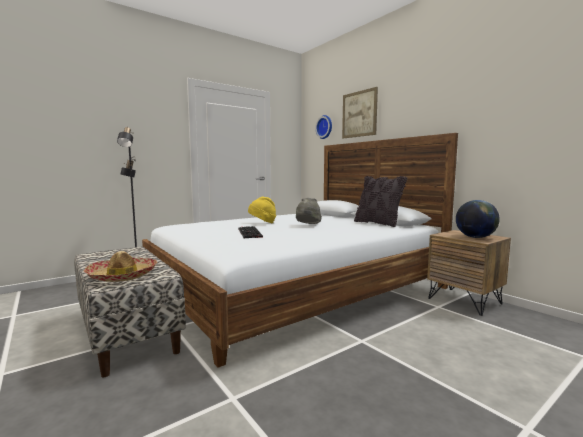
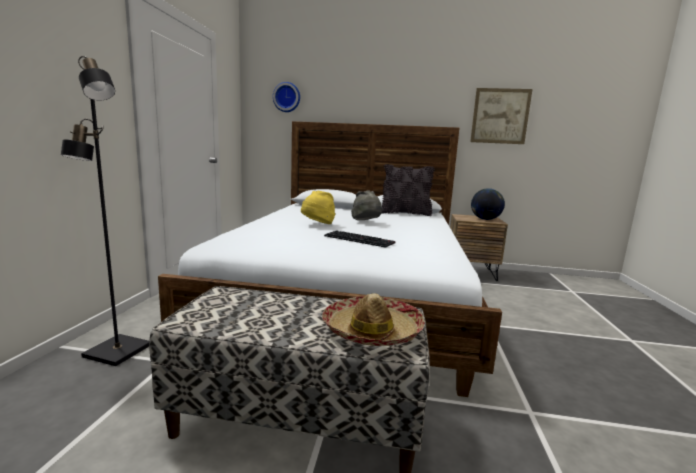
camera: 45 degrees left, 5 degrees up
picture [342,87,378,139] -> picture moved to [470,88,533,144]

